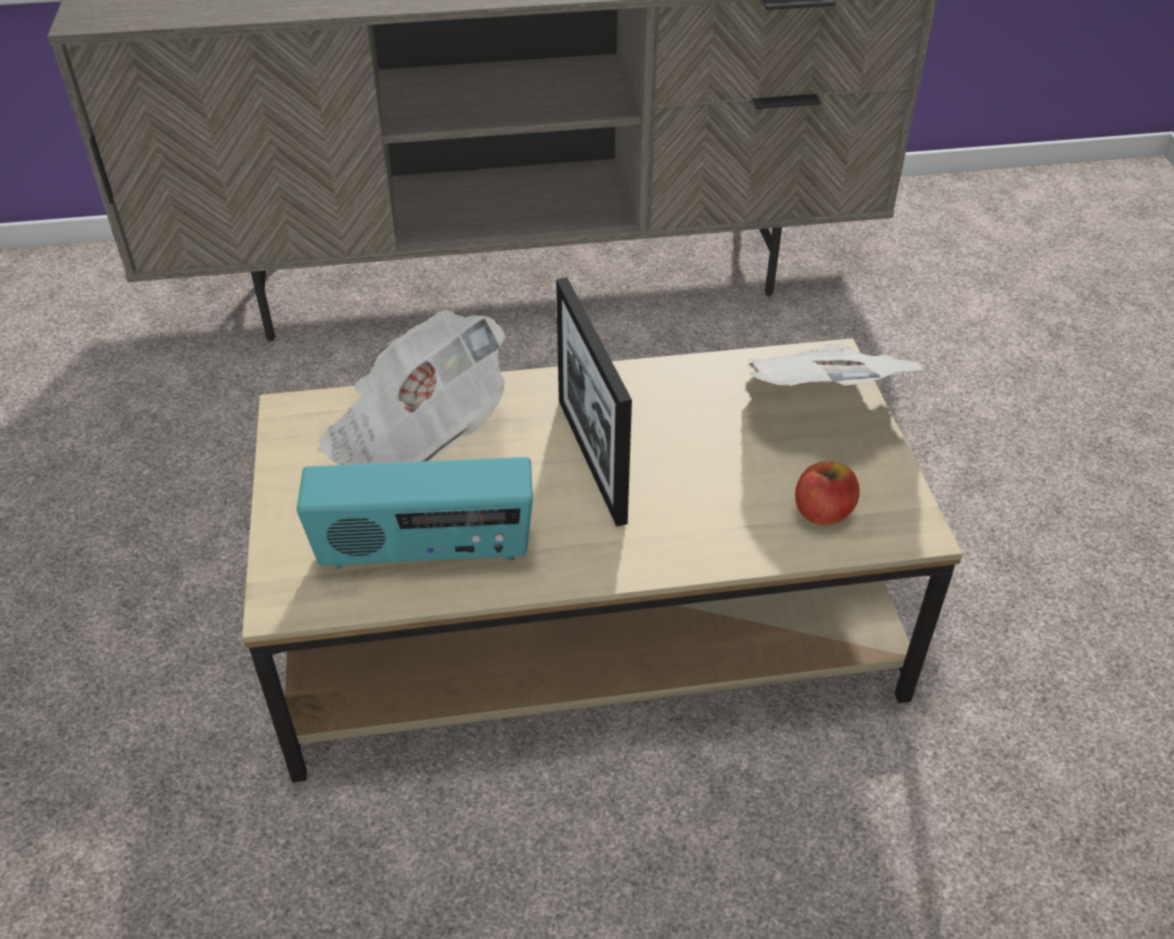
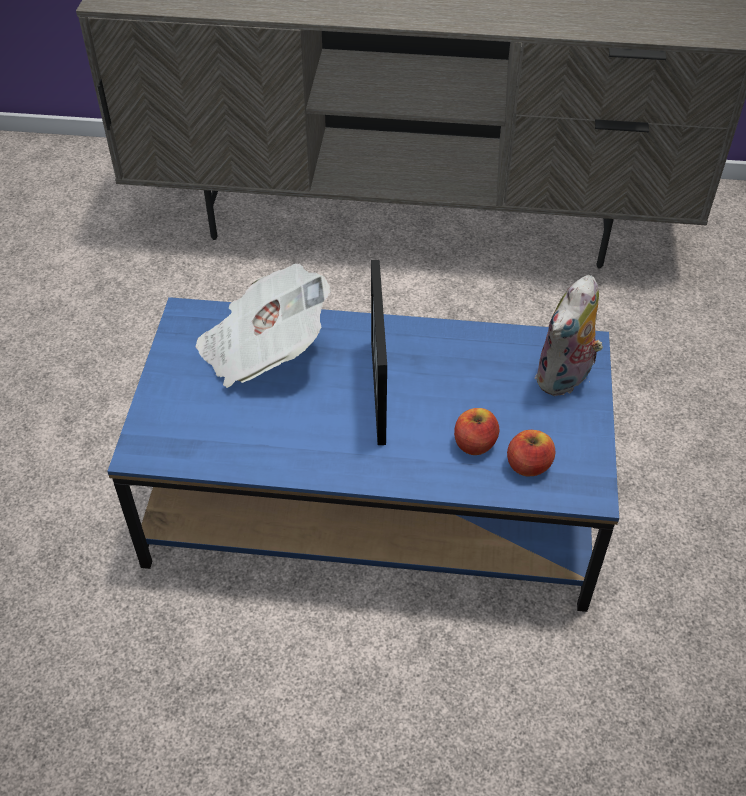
camera: 15 degrees right, 5 degrees up
beige coffee table [242,338,963,782] -> blue coffee table [107,297,619,612]
radio [297,457,533,569] -> none
newspaper [745,344,924,386] -> plush toy [534,275,603,396]
none -> apple [454,408,499,455]

